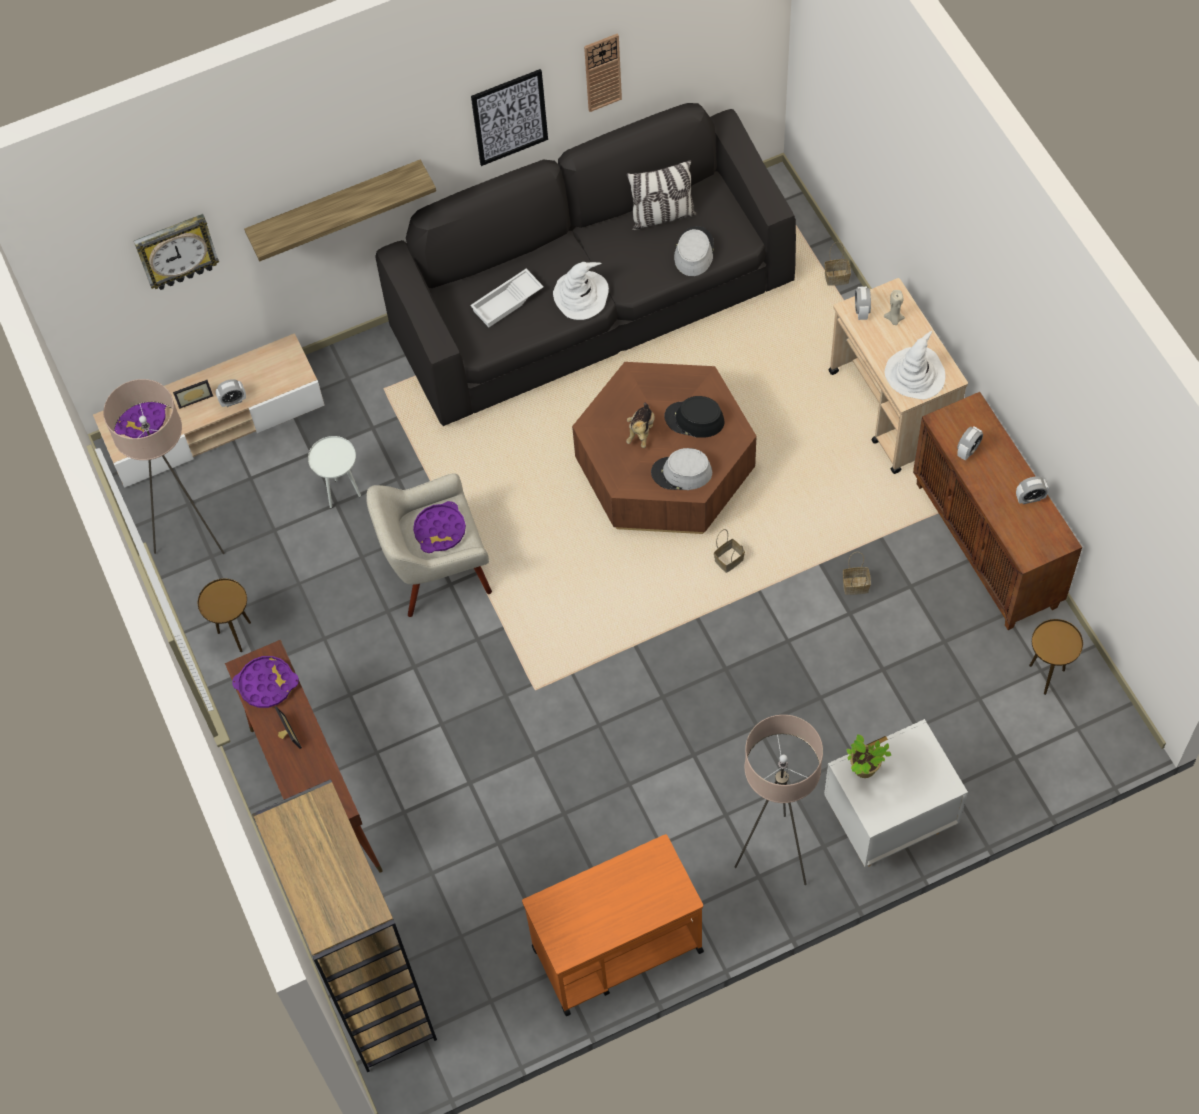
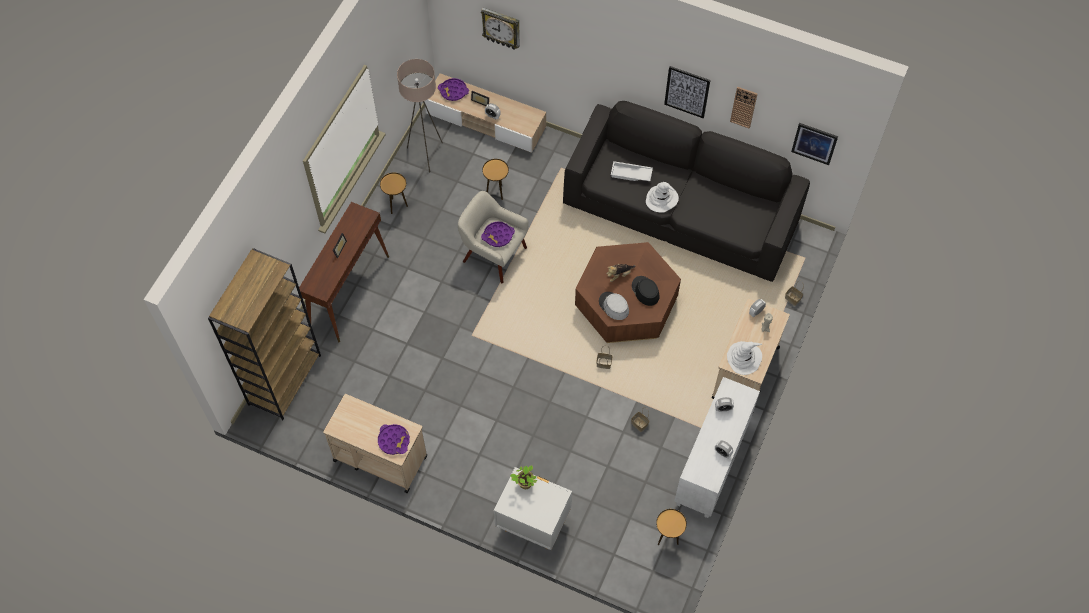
camera: 45 degrees right, 0 degrees up
purple tray [232,656,299,708] -> purple tray moved to [378,424,410,455]
shelf [244,159,436,261] -> none
white side table [308,436,361,508] -> brown side table [482,159,509,200]
orange cart [522,834,704,1016] -> beige cart [323,394,427,493]
pillow [626,160,697,230] -> none
grey hat [674,226,714,276] -> none
beige floor lamp [734,715,823,885] -> none
brown cabinet [913,392,1082,630] -> white cabinet [674,377,760,518]
none -> picture [791,123,838,165]

